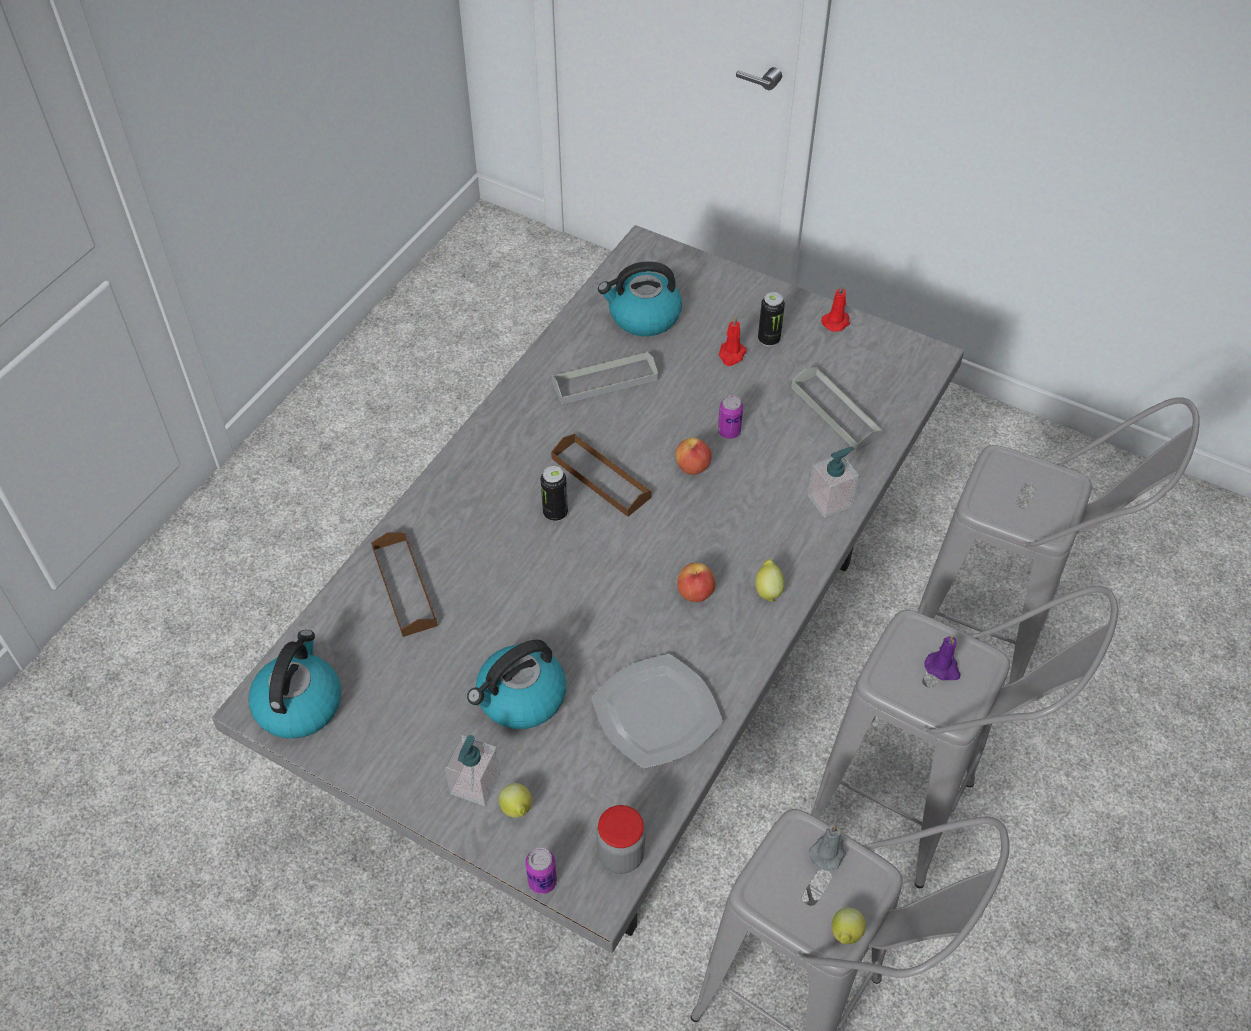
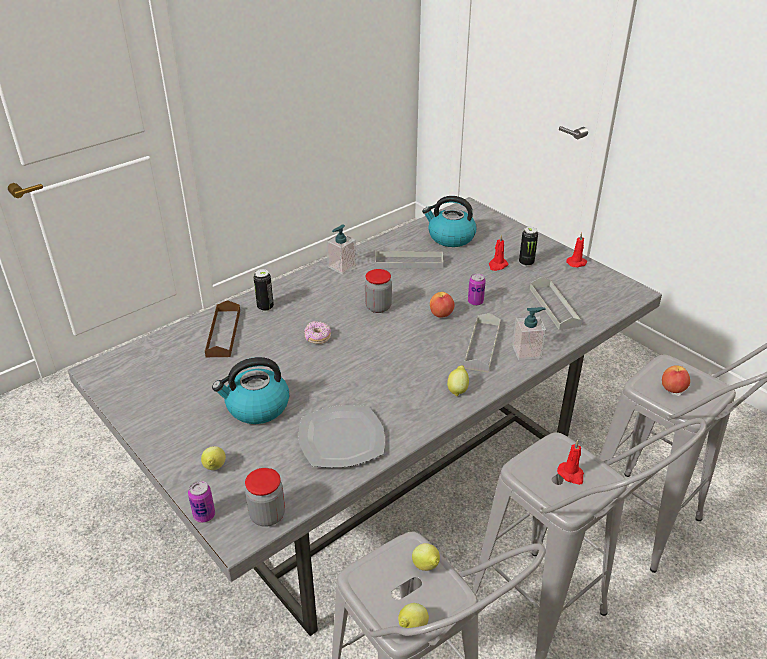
camera: 20 degrees right, 15 degrees down
kettle [249,630,341,739] -> none
soap dispenser [445,735,500,806] -> soap dispenser moved to [326,225,356,274]
can [541,466,568,521] -> can moved to [254,269,274,312]
brown tray [551,434,652,517] -> jar [365,269,392,313]
apple [677,563,716,602] -> apple moved to [662,365,690,393]
grey candle [809,824,846,871] -> lemon [412,543,440,571]
purple candle [925,634,960,680] -> red candle [557,440,584,485]
none -> donut [304,321,331,344]
none -> grey tray [464,313,501,373]

